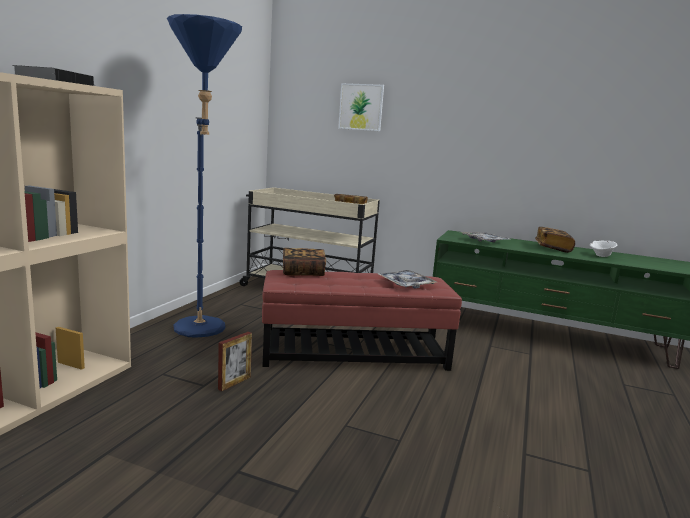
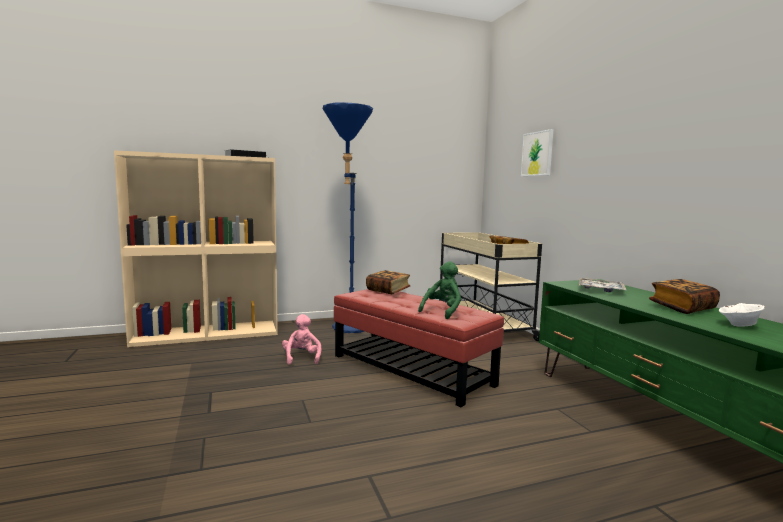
camera: 50 degrees right, 5 degrees down
picture frame [218,332,252,391] -> pink plush toy [282,314,321,365]
tray [378,270,437,289] -> green plush toy [418,261,461,319]

